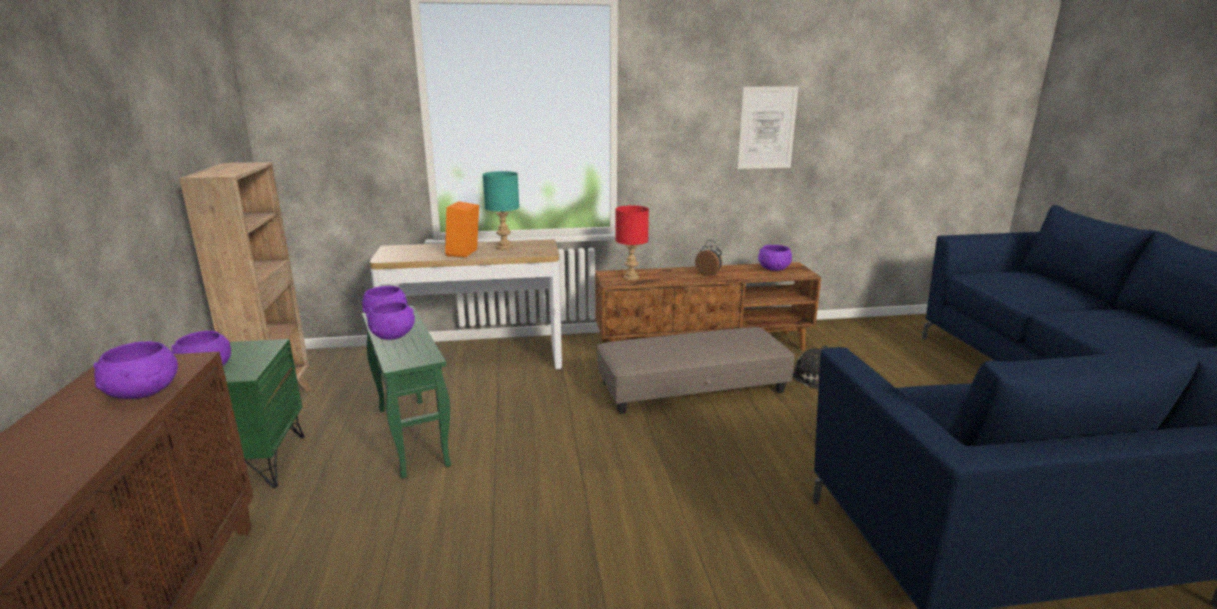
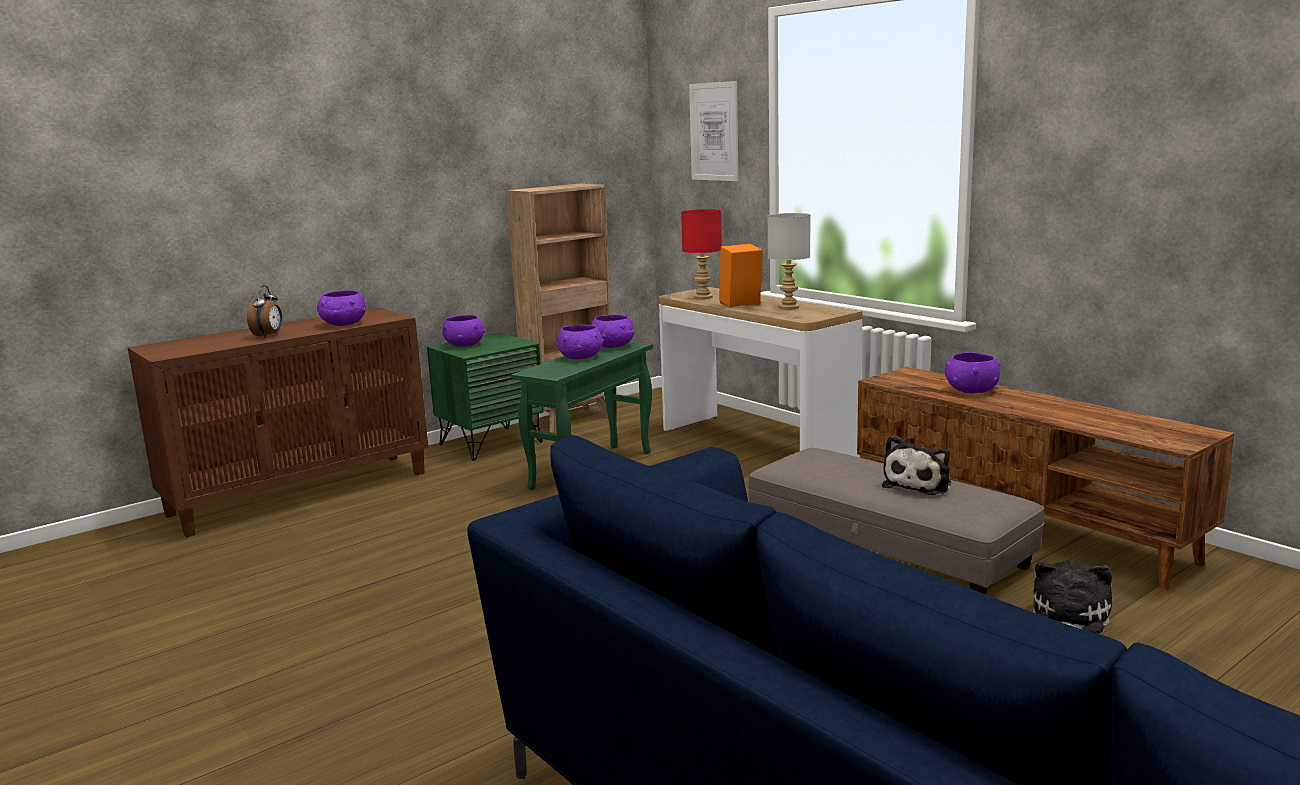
camera: 60 degrees right, 5 degrees down
turquoise table lamp [482,171,519,250] -> grey table lamp [767,213,811,310]
red table lamp [615,206,649,281] -> red table lamp moved to [681,209,722,299]
alarm clock [695,240,722,276] -> alarm clock moved to [247,286,282,338]
picture [737,86,798,169] -> picture moved to [689,81,739,181]
purple bowl [758,245,792,271] -> purple bowl moved to [945,352,1001,393]
none -> plush toy [882,436,951,495]

